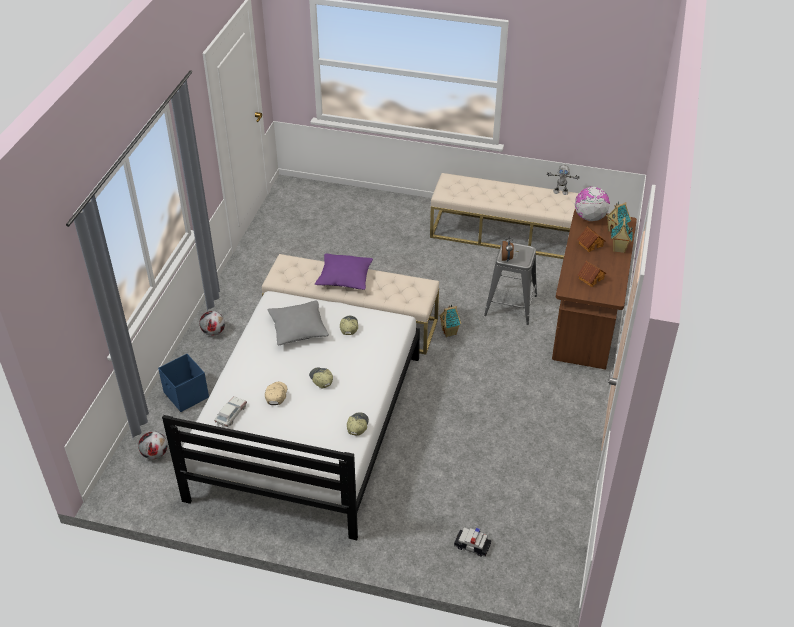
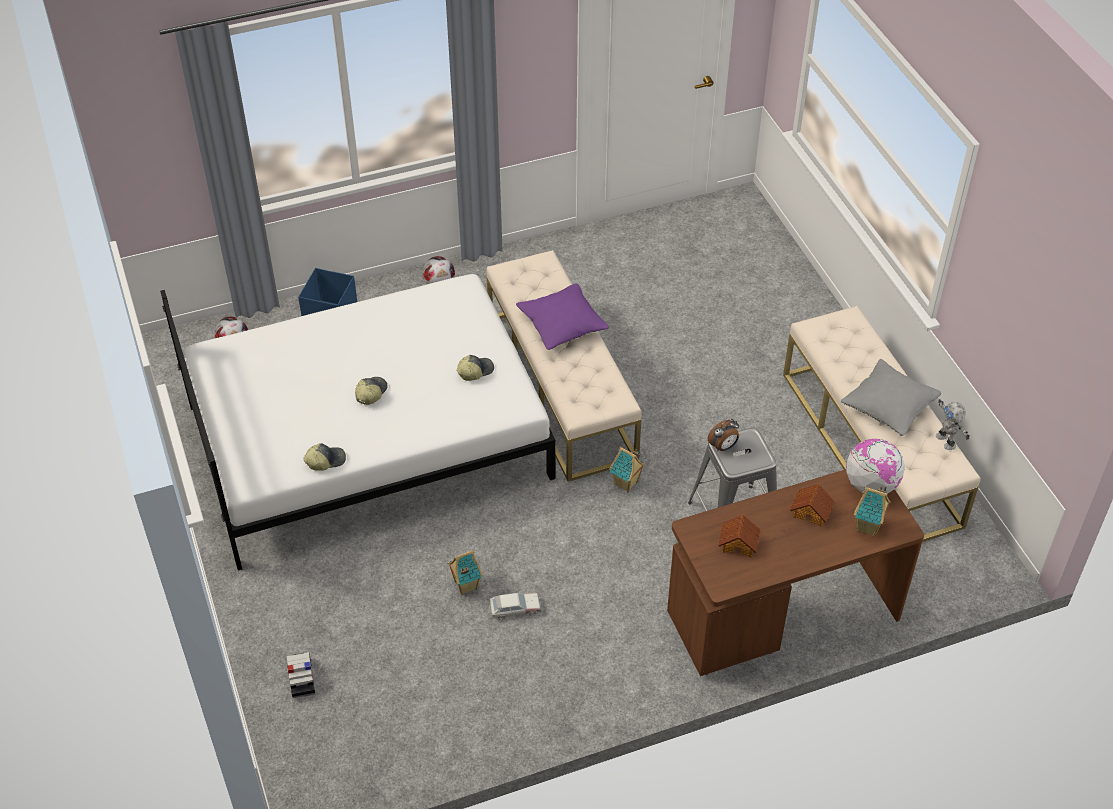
camera: 55 degrees right, 5 degrees up
toy car [214,396,247,427] -> toy car moved to [489,593,541,620]
beige cap [265,382,287,405] -> none
grey pillow [268,300,329,345] -> grey pillow moved to [841,359,941,436]
toy house [611,217,633,253] -> toy house moved to [447,550,483,595]

